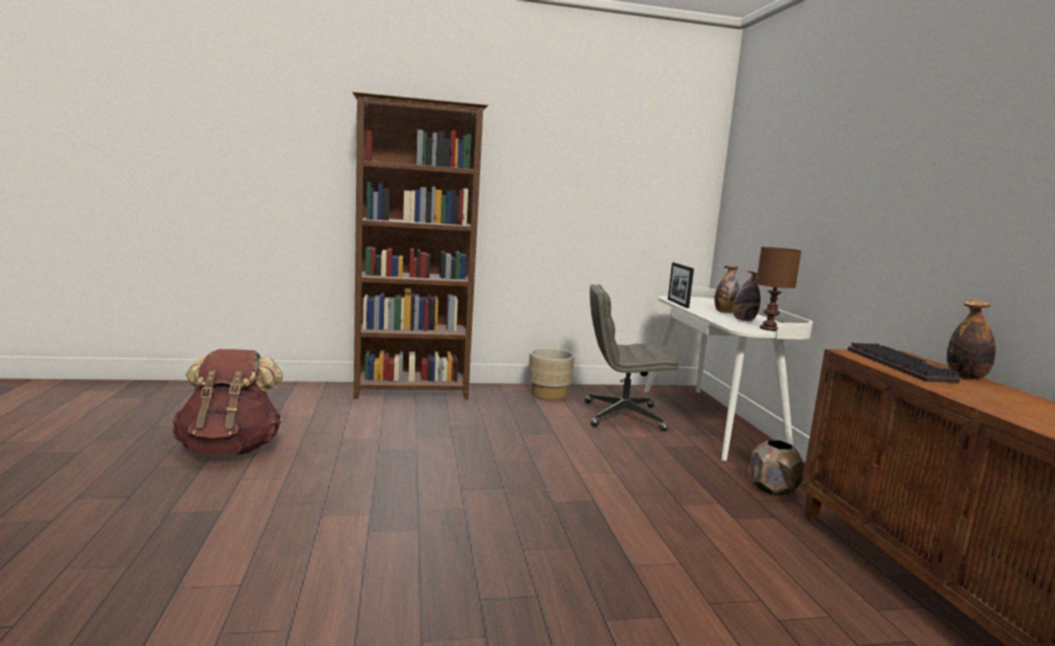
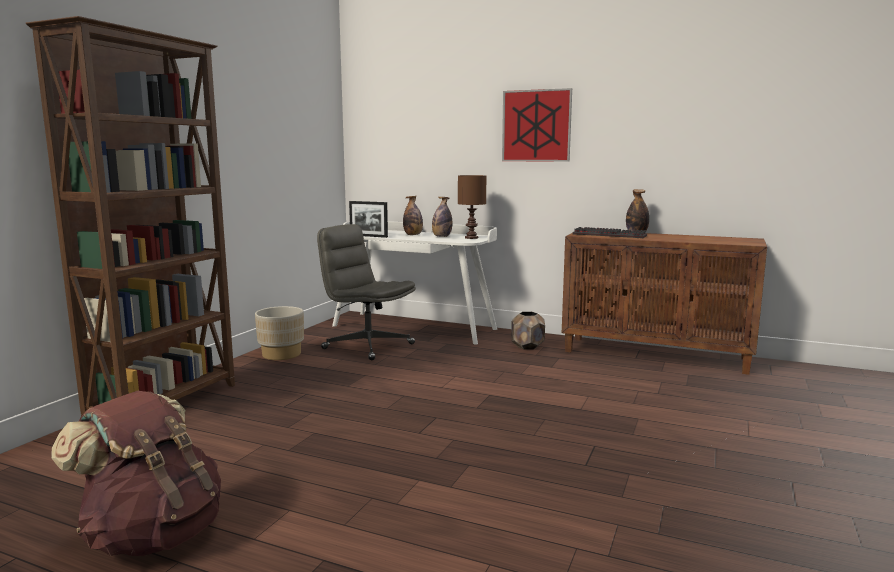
camera: 55 degrees left, 0 degrees up
grey office chair [585,284,678,431] -> grey office chair turned 90 degrees clockwise [317,224,416,360]
none -> picture [502,88,572,162]

